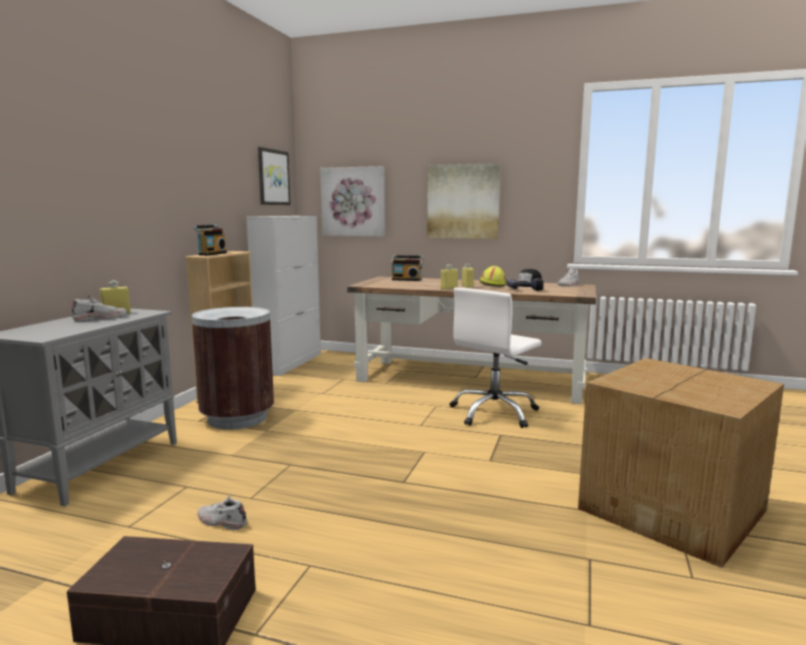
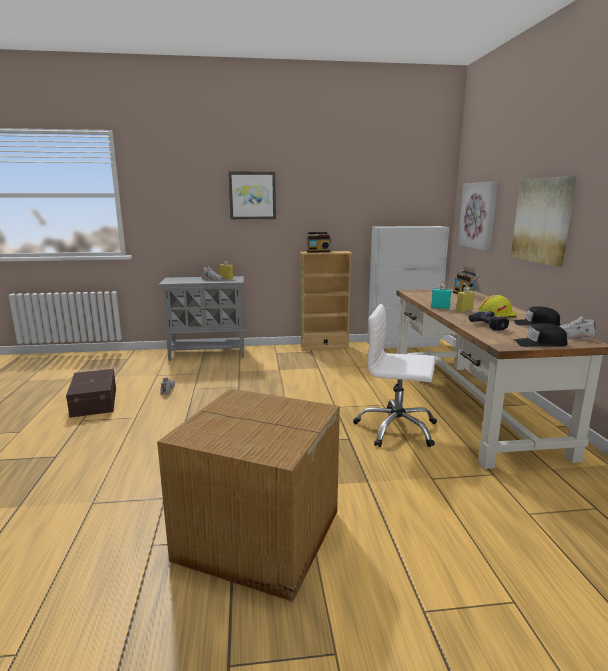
camera: 65 degrees right, 5 degrees up
brown trash can [192,307,274,430] -> none
picture [258,147,291,205] -> picture moved to [228,171,276,219]
yellow bottle [441,264,458,290] -> turquoise bottle [431,284,451,309]
none -> black cap [514,323,568,347]

